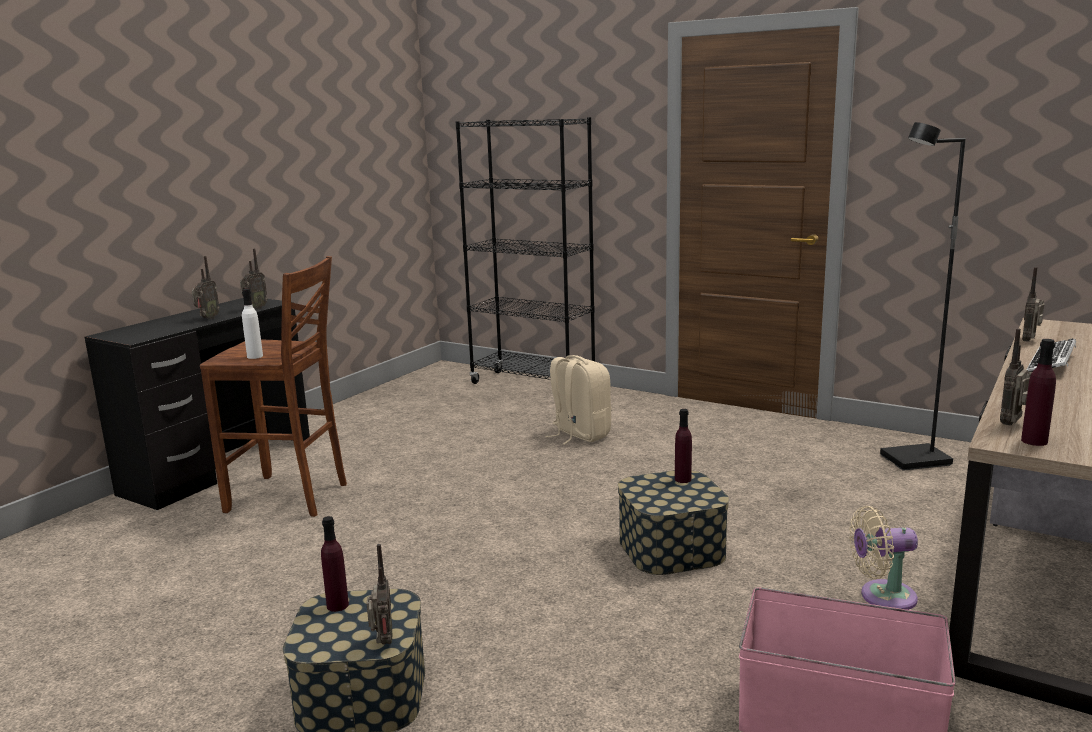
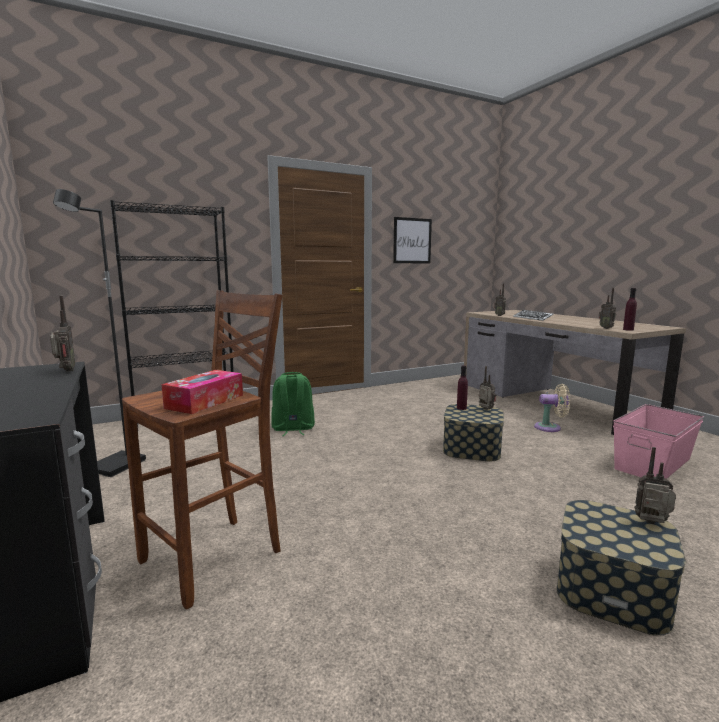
camera: 60 degrees left, 5 degrees down
radio [192,256,220,319] -> radio moved to [479,366,496,410]
white bottle [242,289,263,359] -> tissue box [161,370,243,414]
purple bottle [321,516,349,612] -> none
beige backpack [545,355,612,445] -> green backpack [271,372,315,436]
beige fan [849,506,918,610] -> beige fan turned 105 degrees counterclockwise [534,384,570,432]
black floor lamp [880,122,966,471] -> black floor lamp moved to [53,189,146,477]
none -> picture [393,217,432,264]

